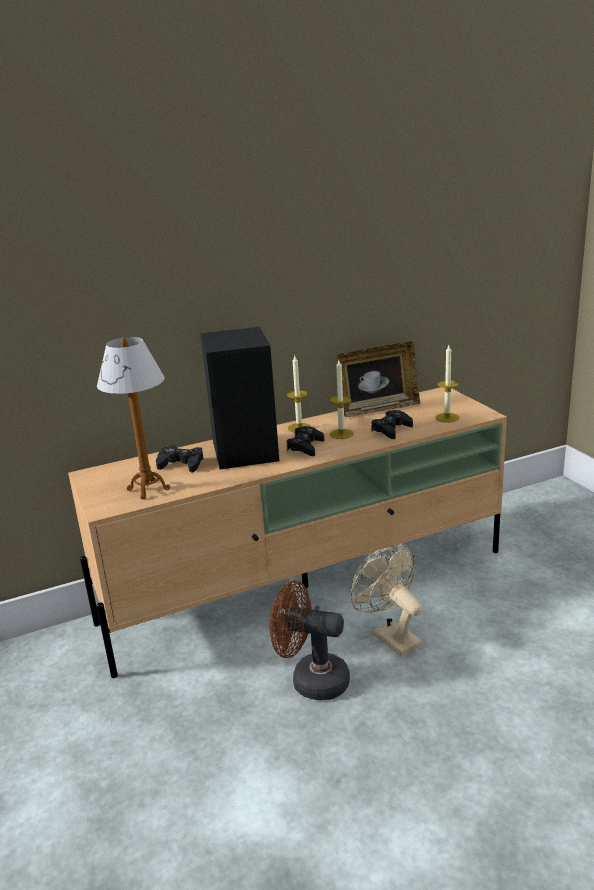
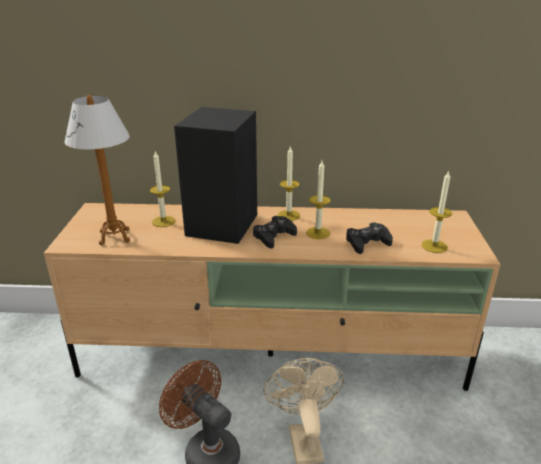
camera: 25 degrees right, 5 degrees up
black game controller [156,445,203,473] -> candle [150,150,175,227]
picture frame [336,342,420,417] -> none

